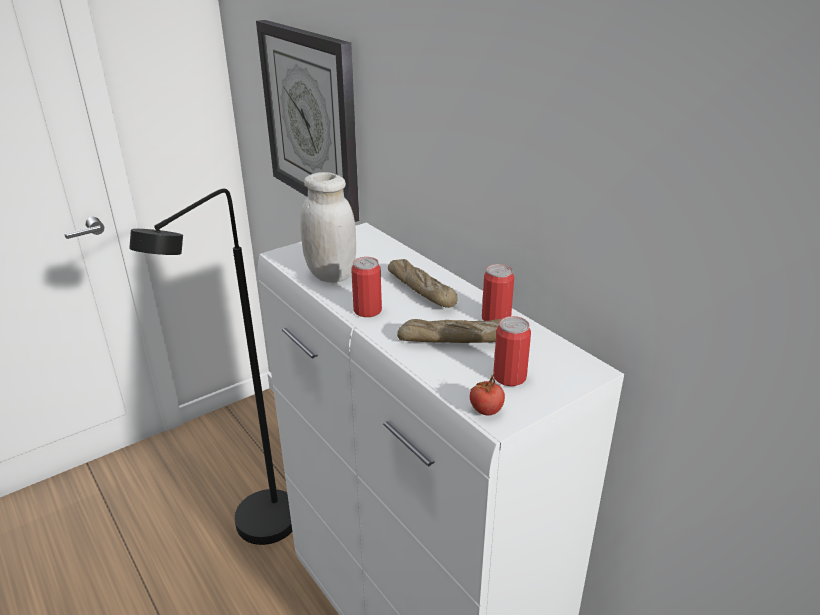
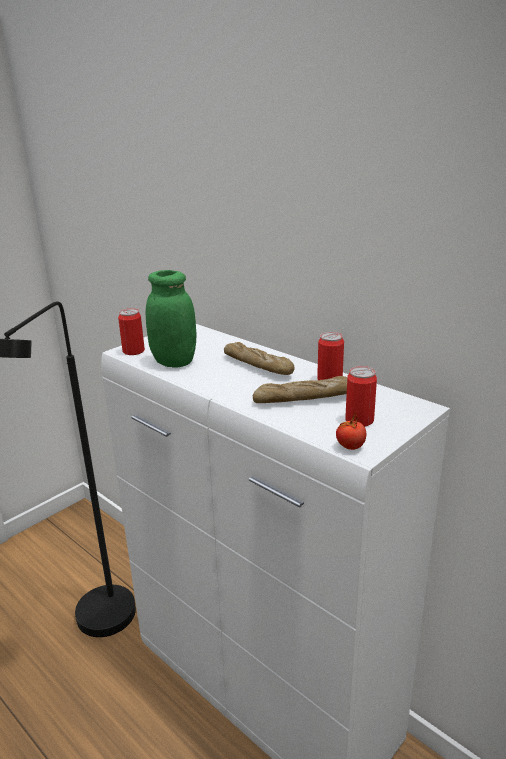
camera: 10 degrees left, 5 degrees down
wall clock [256,20,360,222] -> none
white jar [300,172,356,283] -> green jar [146,270,197,367]
can [351,257,382,317] -> can moved to [118,308,145,355]

